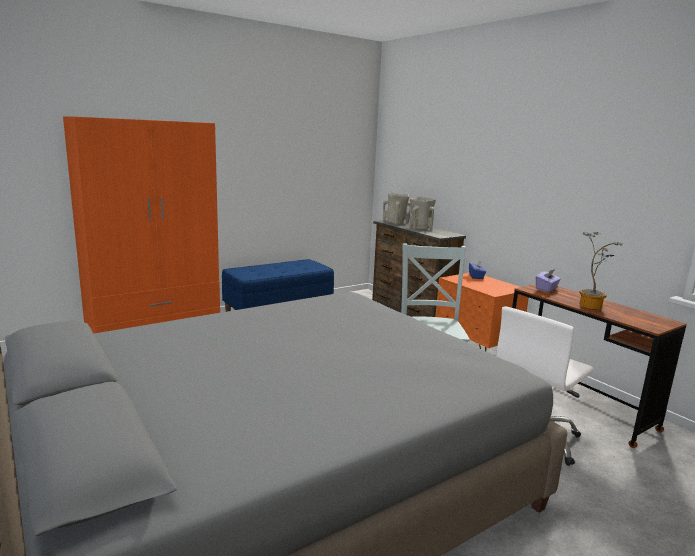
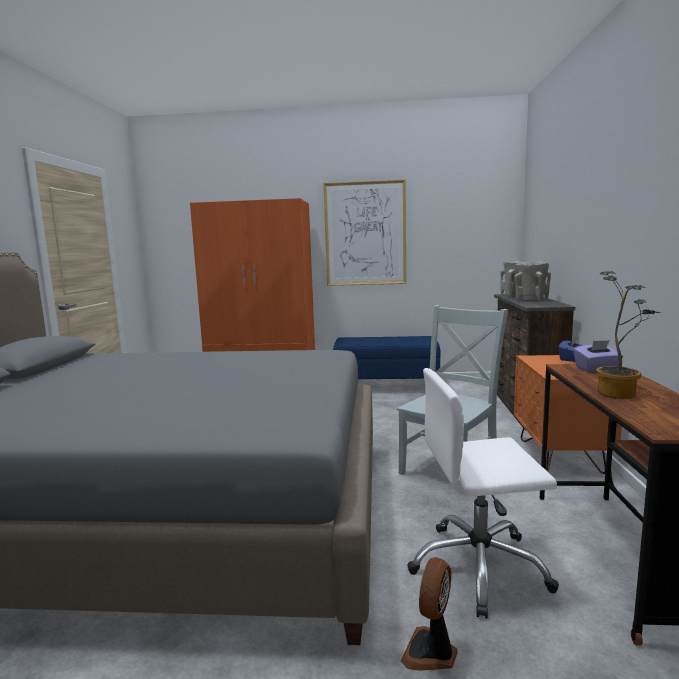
camera: 40 degrees right, 5 degrees down
none -> picture [323,179,406,286]
none -> fan [401,557,458,671]

